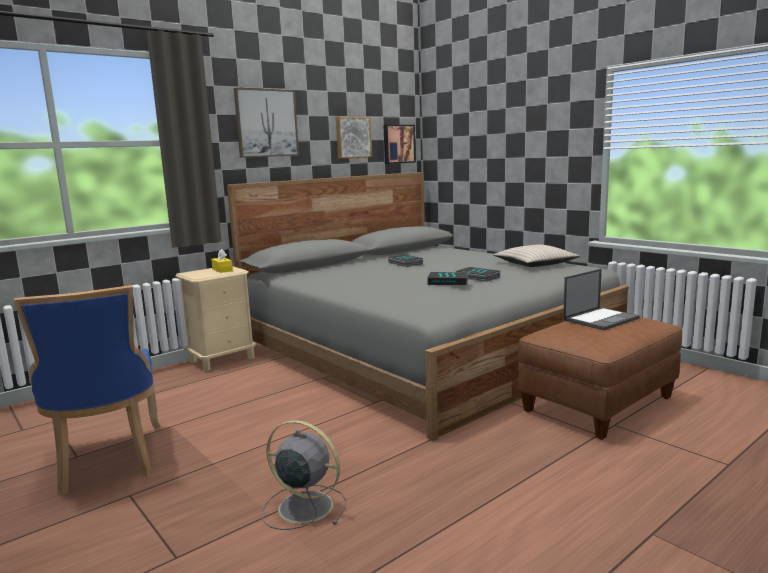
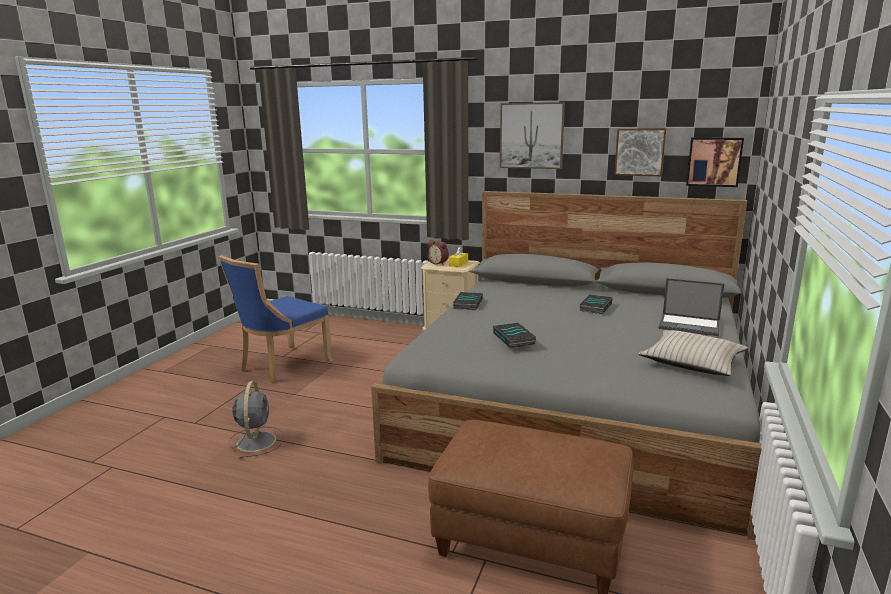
camera: 60 degrees right, 5 degrees up
book [456,267,500,282] -> book moved to [453,292,483,310]
laptop [563,269,640,330] -> laptop moved to [659,278,725,336]
none -> alarm clock [427,240,449,265]

